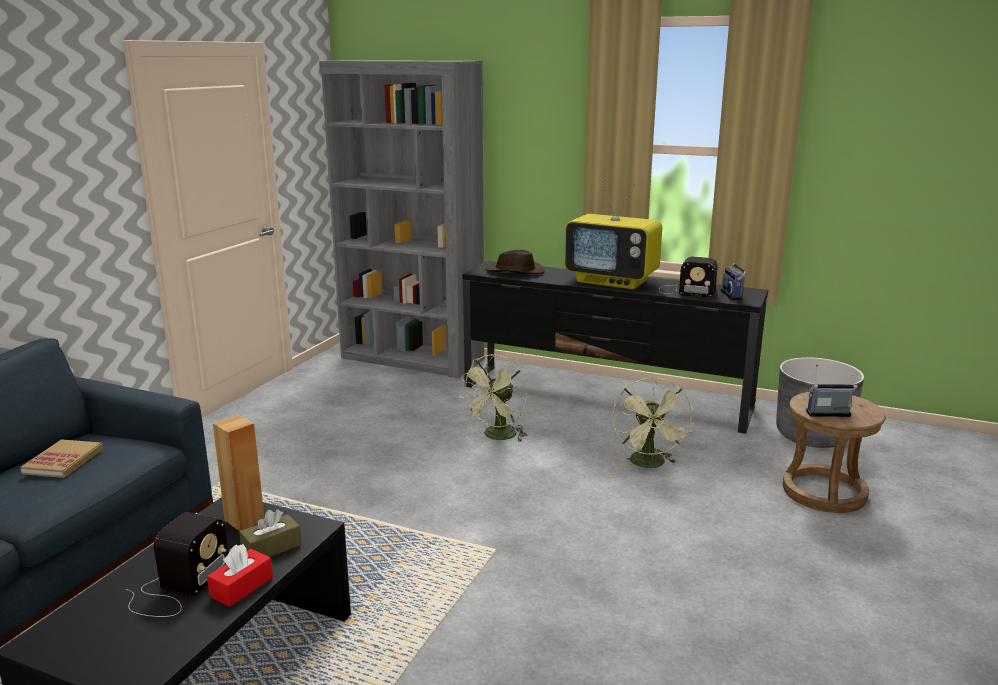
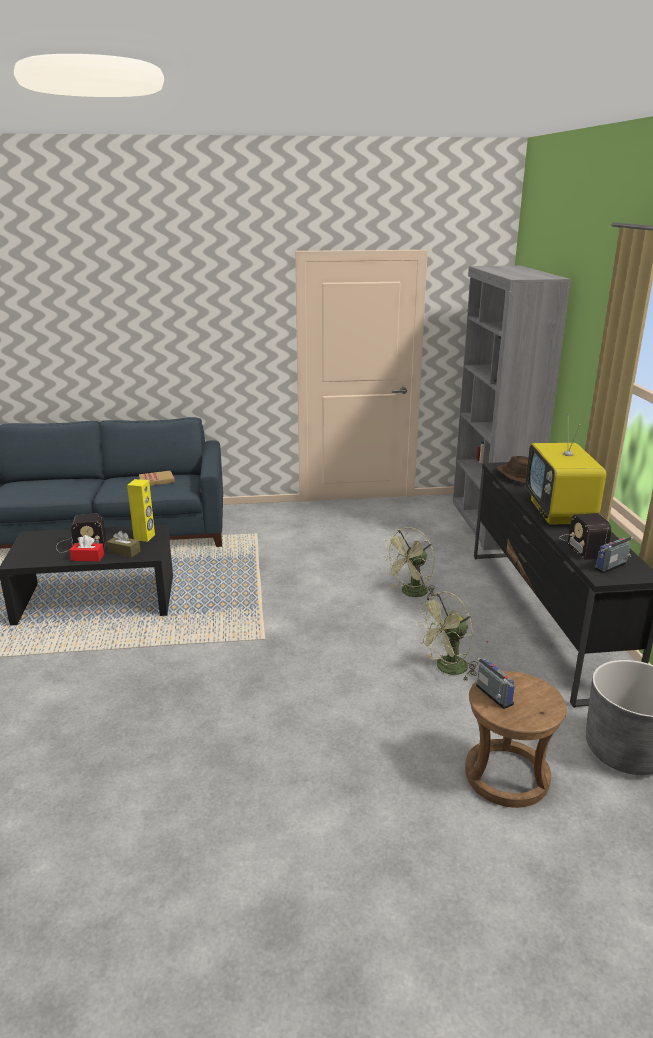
camera: 60 degrees right, 5 degrees up
brown speaker [213,415,265,531] -> yellow speaker [127,479,155,542]
green fan [459,354,527,442] -> green fan turned 45 degrees counterclockwise [383,527,435,600]

